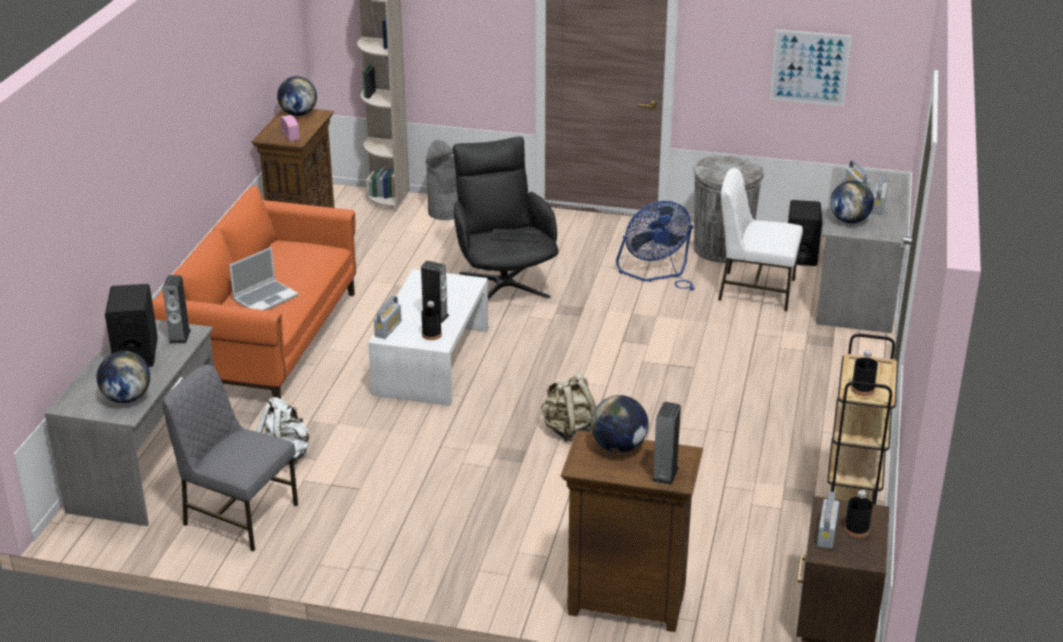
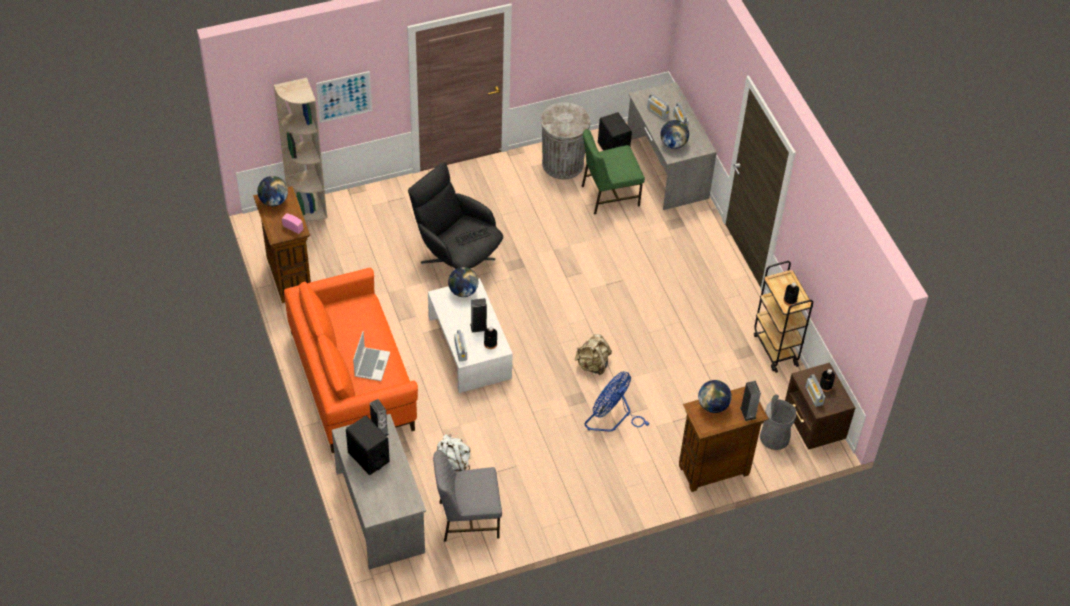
camera: 35 degrees left, 20 degrees up
globe [97,351,150,403] -> globe moved to [448,267,478,297]
grey trash can [426,140,458,220] -> grey trash can moved to [760,395,797,450]
blue fan [616,201,694,290] -> blue fan moved to [585,372,649,432]
white chair [718,168,803,311] -> green chair [582,129,645,215]
picture [770,30,852,107] -> picture moved to [316,71,372,123]

